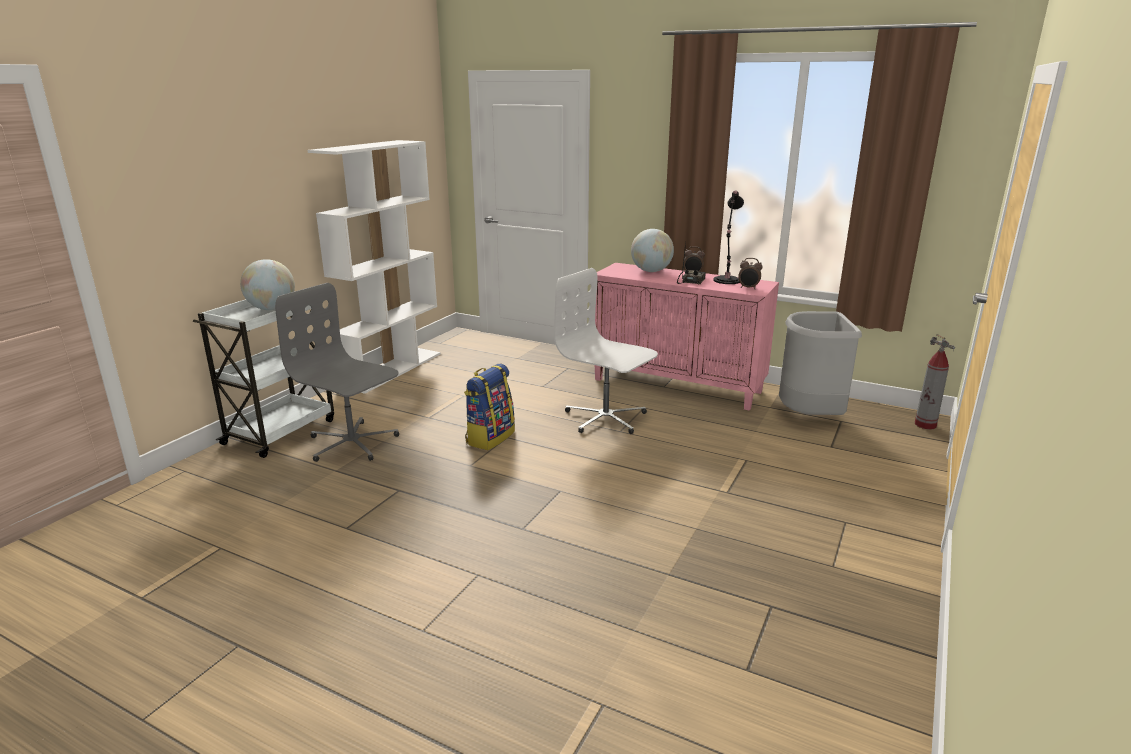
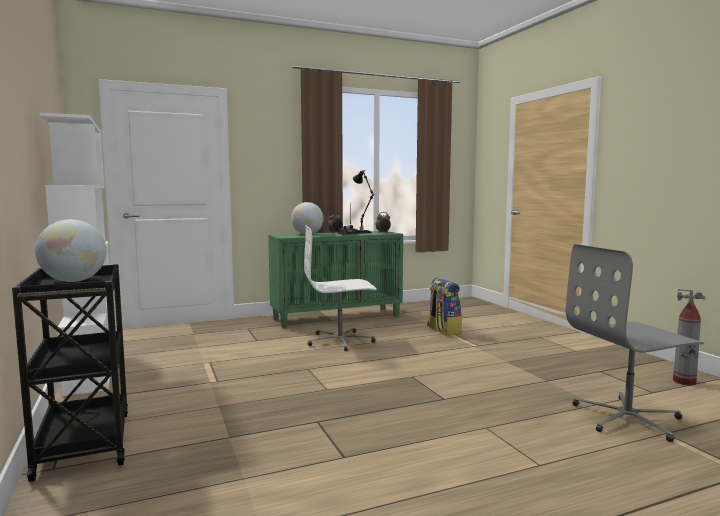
camera: 50 degrees left, 15 degrees down
white cart [193,299,334,458] -> black cart [12,264,128,482]
grey office chair [275,283,399,462] -> grey office chair moved to [566,244,704,442]
backpack [464,364,515,450] -> backpack moved to [427,278,462,336]
pink cabinet [595,263,779,411] -> green cabinet [268,231,403,329]
grey trash can [779,311,862,415] -> none
fire extinguisher [915,334,955,430] -> fire extinguisher moved to [673,289,705,385]

